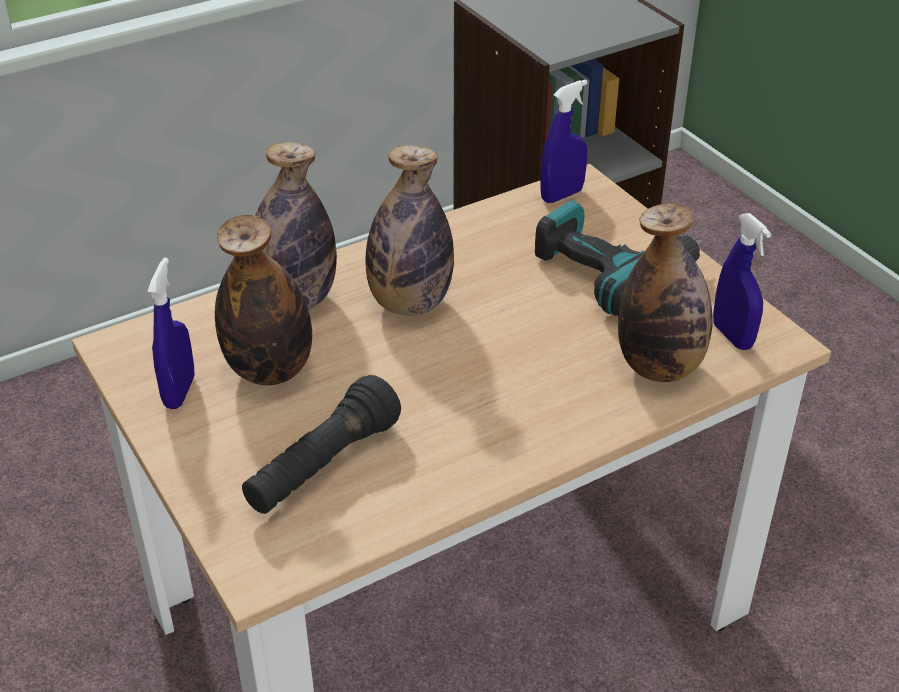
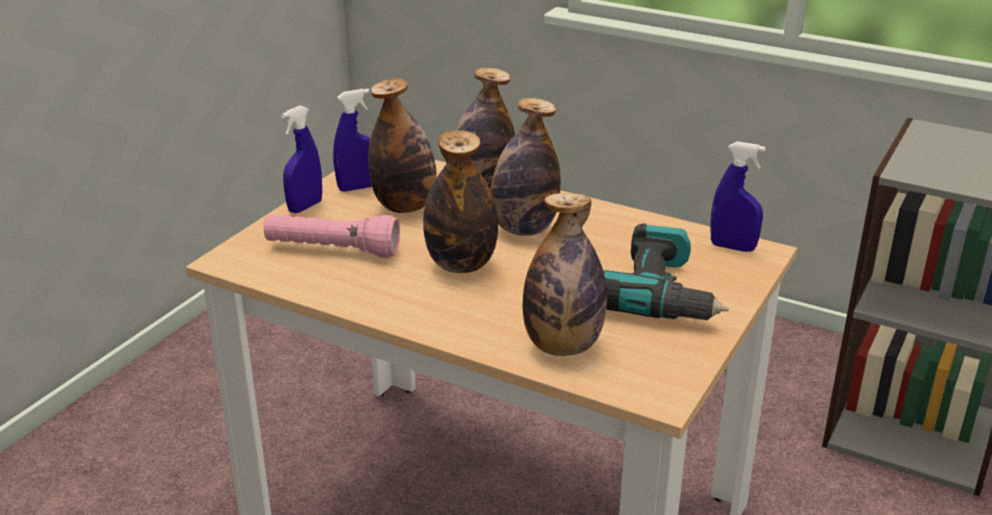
camera: 60 degrees right, 10 degrees down
black flashlight [242,375,401,514] -> pink flashlight [264,214,400,258]
blue spray bottle [713,213,772,350] -> blue spray bottle moved to [281,105,322,213]
none -> bottle [423,130,498,273]

